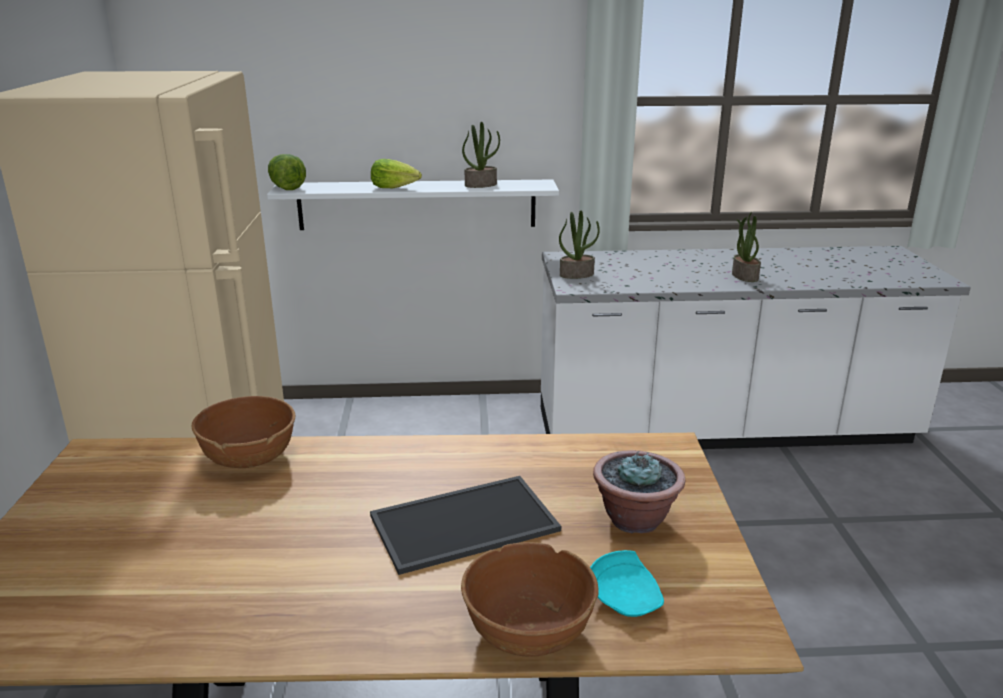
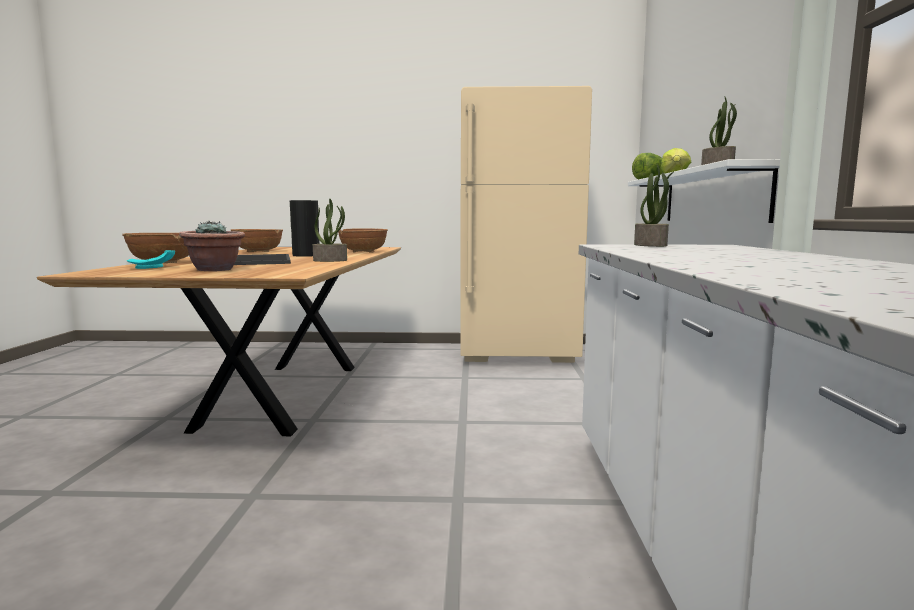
camera: 95 degrees right, 15 degrees down
potted plant [732,212,761,282] -> potted plant moved to [313,199,347,262]
none -> brown bowl [231,229,283,252]
none -> vase [290,200,320,257]

